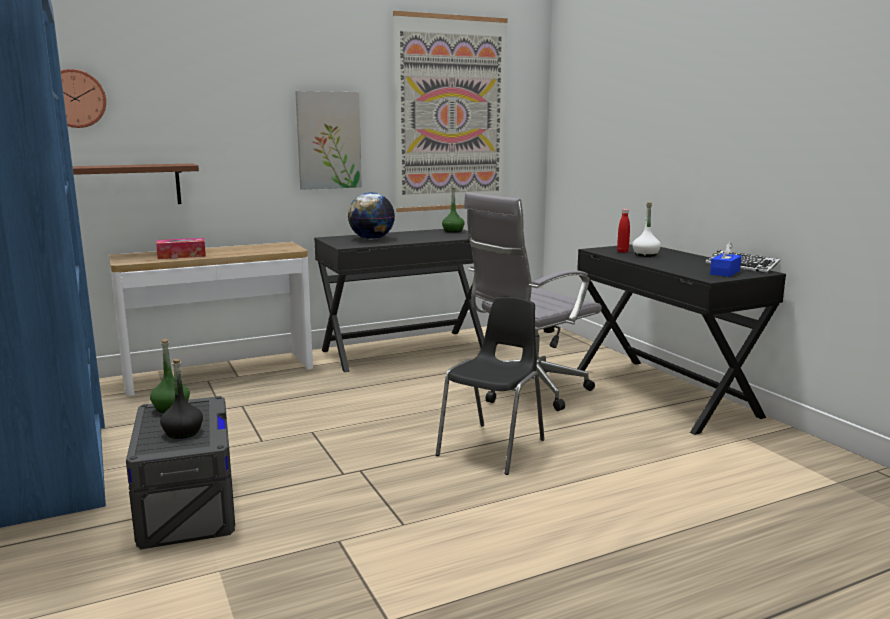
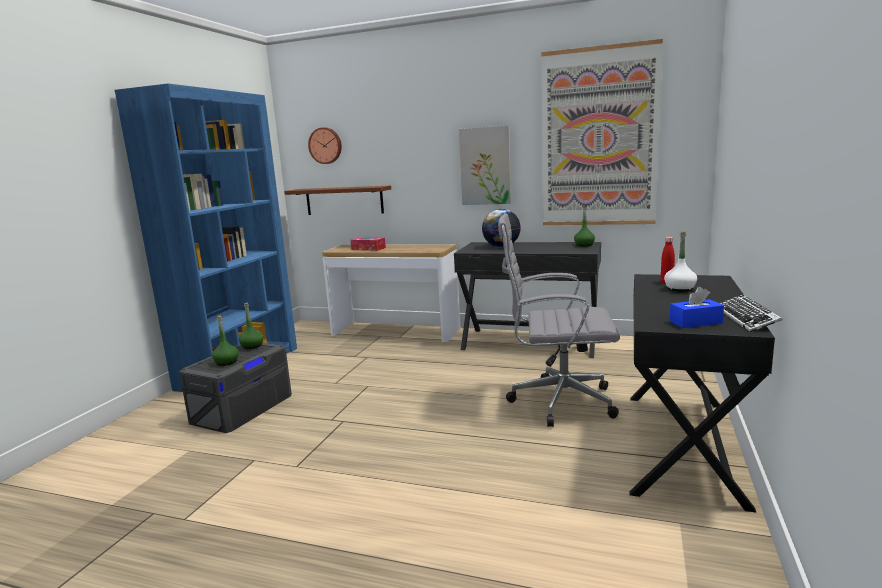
camera: 45 degrees right, 0 degrees up
black bottle [160,359,203,439] -> green bottle [212,316,239,366]
black chair [436,297,544,475] -> none

